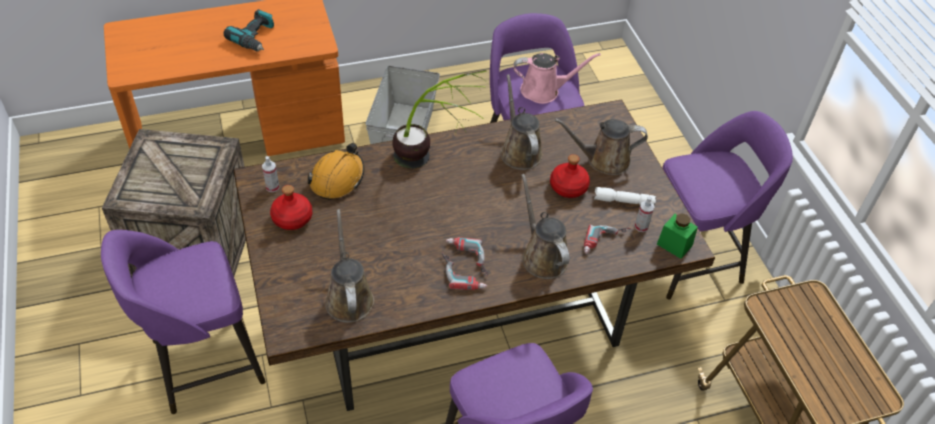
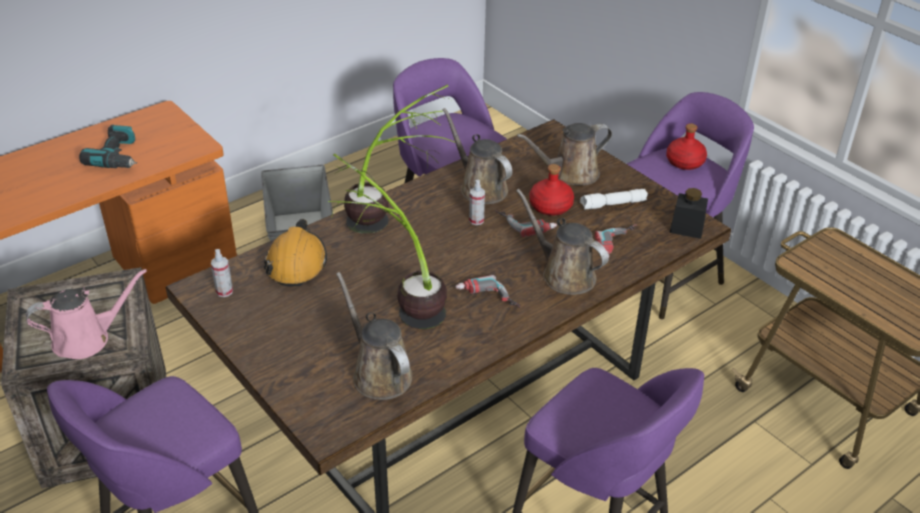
camera: 20 degrees left, 10 degrees down
red bottle [270,185,312,230] -> red bottle moved to [666,124,707,170]
power drill [442,252,487,290] -> power drill moved to [496,210,557,237]
pink watering can [513,53,601,104] -> pink watering can moved to [26,269,147,359]
spray bottle [635,197,654,232] -> spray bottle moved to [469,180,485,225]
green jar [657,213,698,259] -> black jar [669,188,708,239]
none -> potted plant [328,153,447,329]

